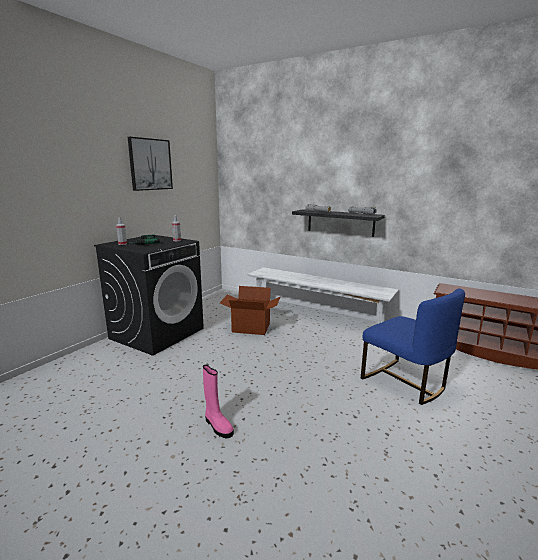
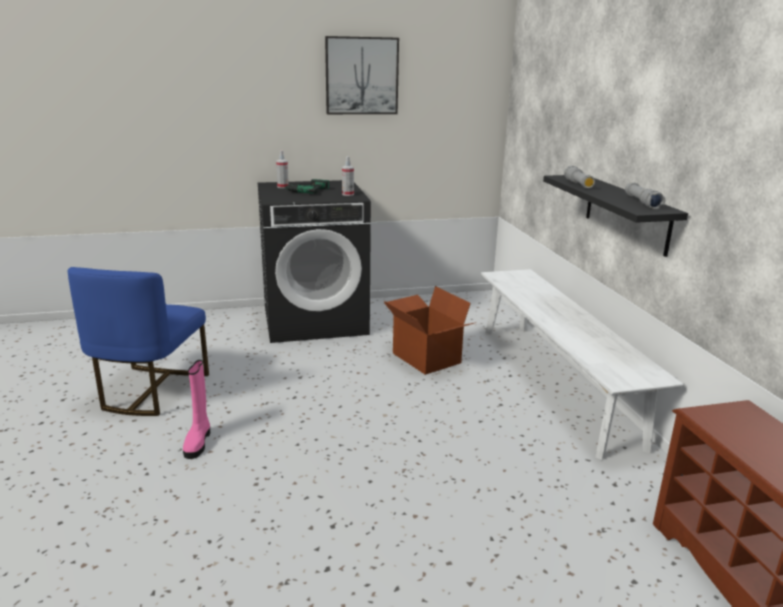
camera: 45 degrees right, 5 degrees up
blue chair [361,288,465,405] -> blue chair moved to [68,267,209,416]

